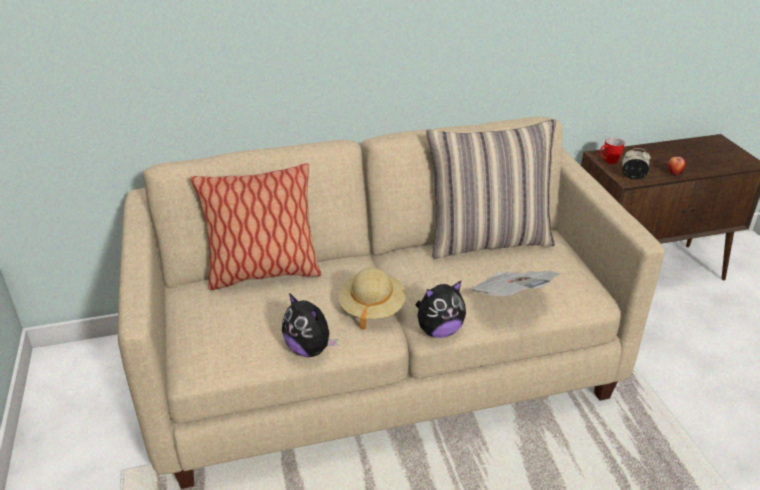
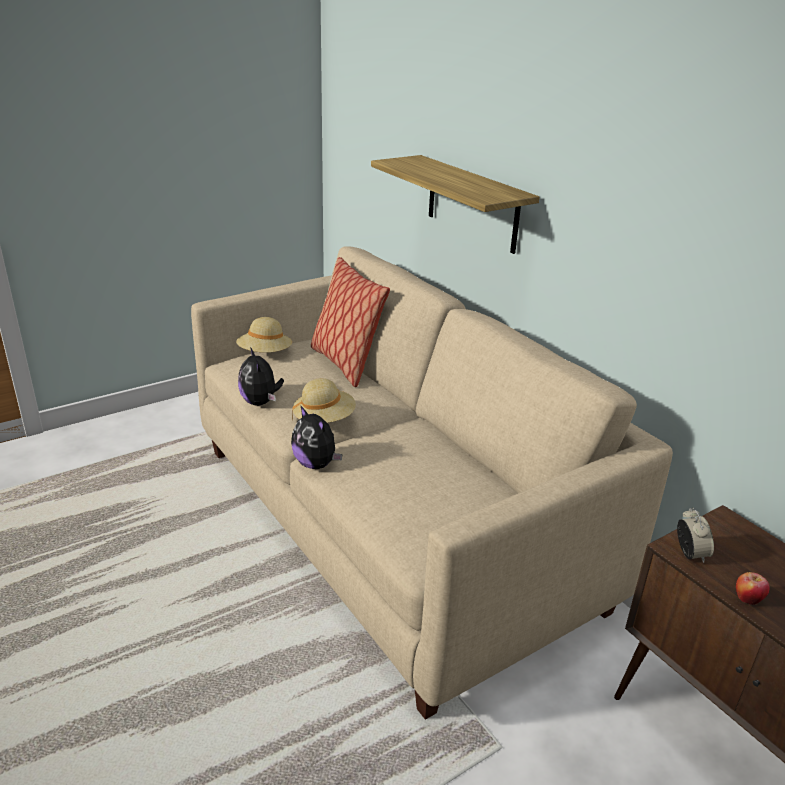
camera: 70 degrees right, 5 degrees down
plush toy [282,293,338,357] -> plush toy turned 45 degrees counterclockwise [238,347,284,406]
pillow [427,119,556,259] -> none
newspaper [469,271,561,296] -> none
mug [600,137,625,164] -> none
none -> beige hat [236,317,292,353]
none -> shelf [371,155,540,254]

